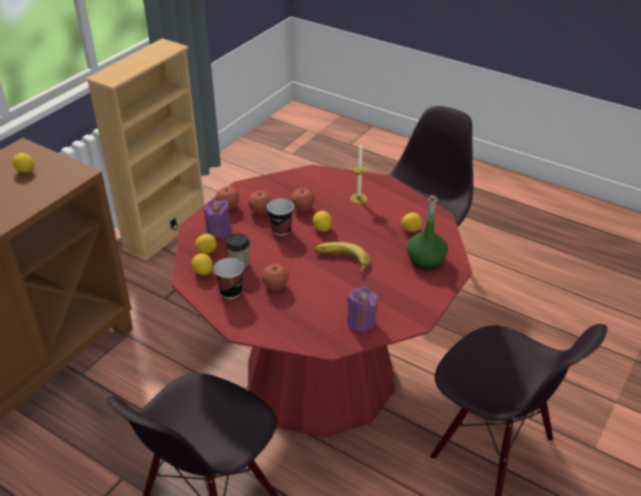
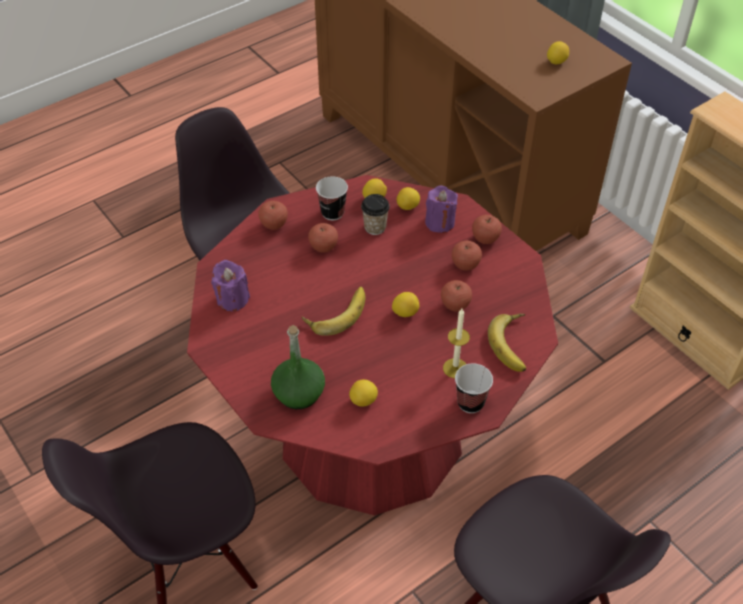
camera: 110 degrees right, 10 degrees up
cup [267,199,294,236] -> cup moved to [455,363,493,413]
none -> apple [258,201,288,230]
none -> banana [488,314,526,372]

